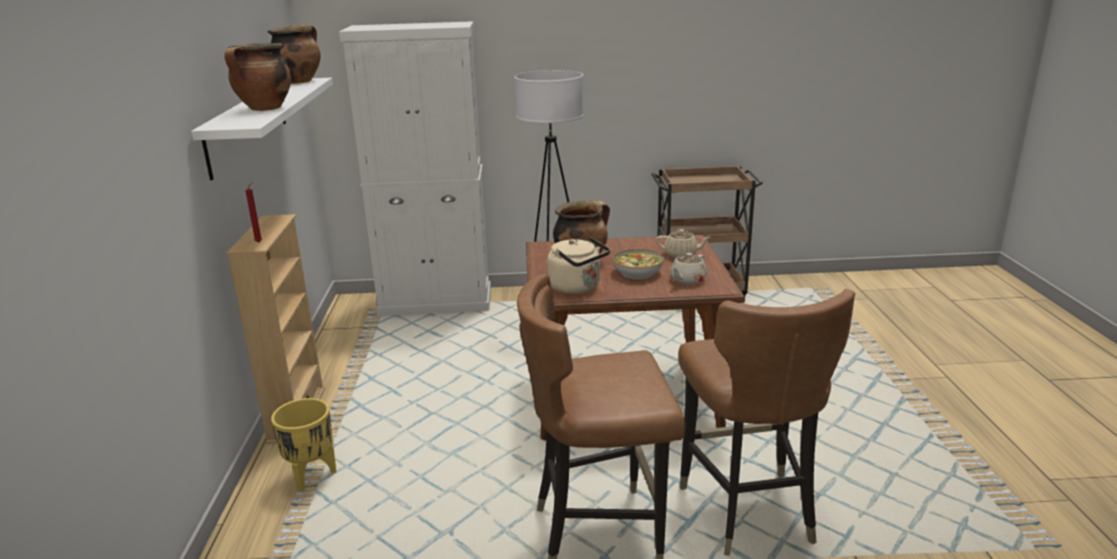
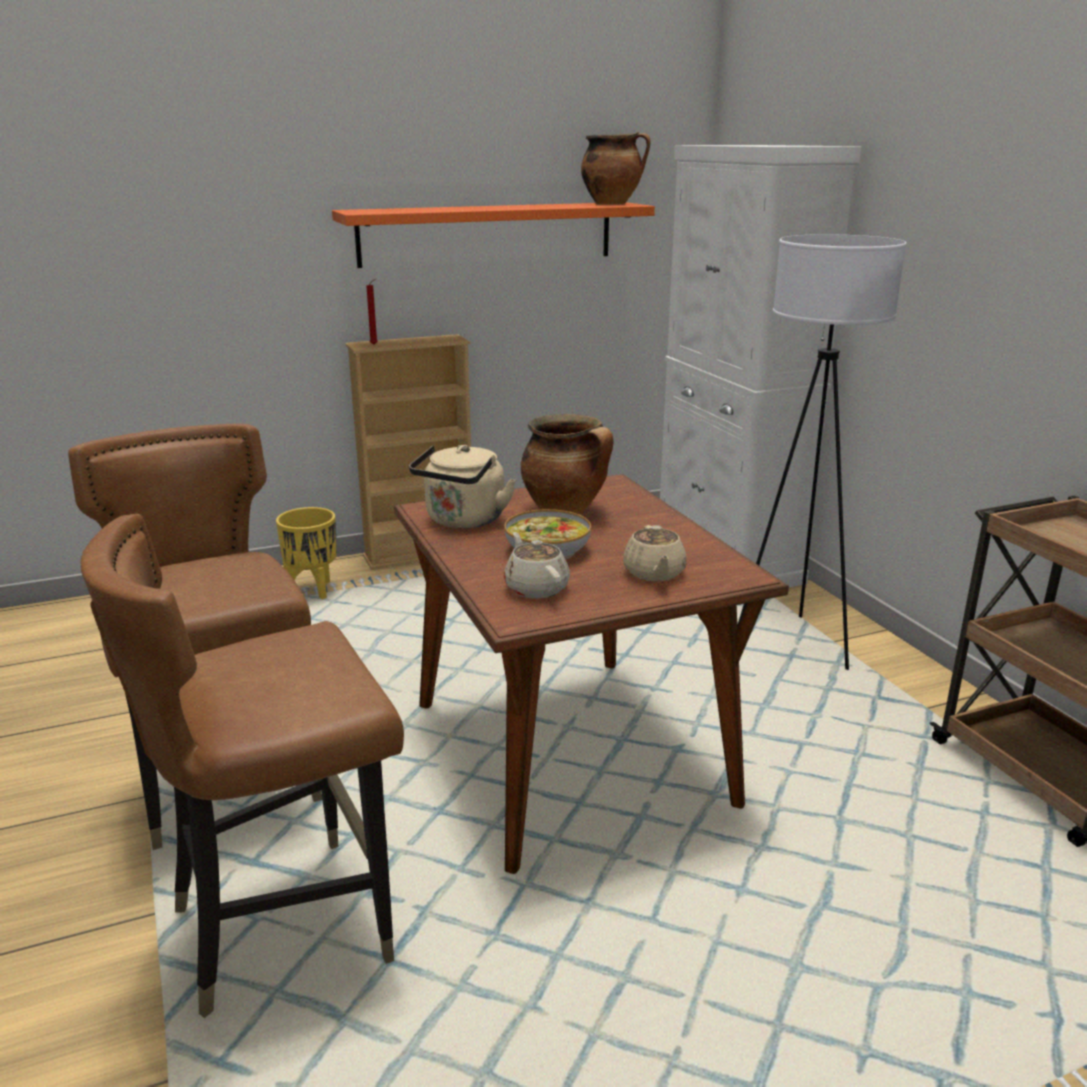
camera: 70 degrees right, 0 degrees up
white shelf [191,78,333,180] -> orange shelf [332,202,655,268]
cooking pot [224,43,291,111] -> none
beige teapot [670,253,707,285] -> beige teapot turned 45 degrees clockwise [504,532,570,599]

